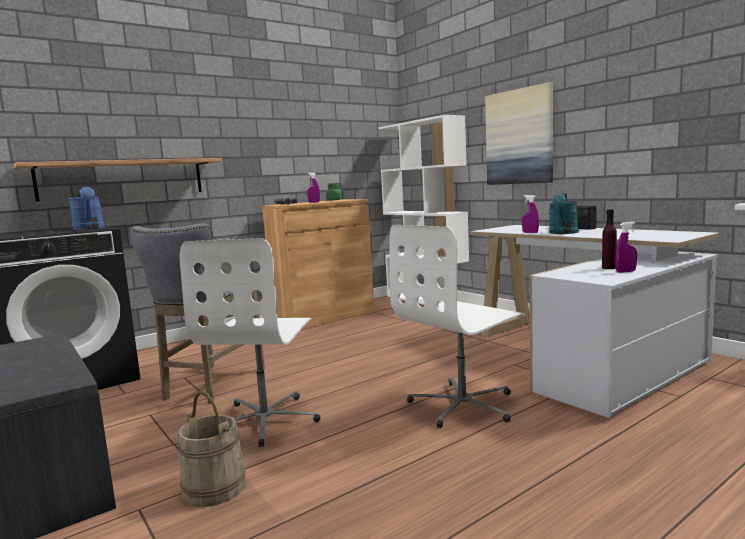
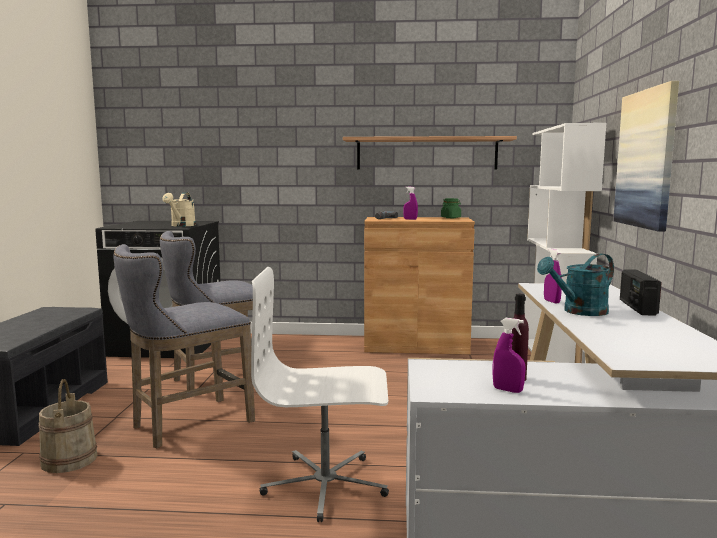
camera: 40 degrees right, 0 degrees up
shelf [14,158,222,201] -> shelf moved to [343,136,517,170]
blue watering can [68,187,104,230] -> beige watering can [162,192,196,227]
white office chair [180,238,320,447] -> grey stool [113,244,255,448]

